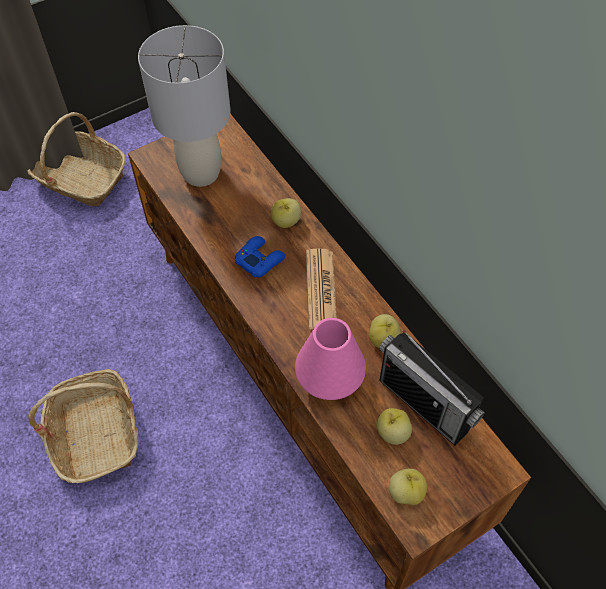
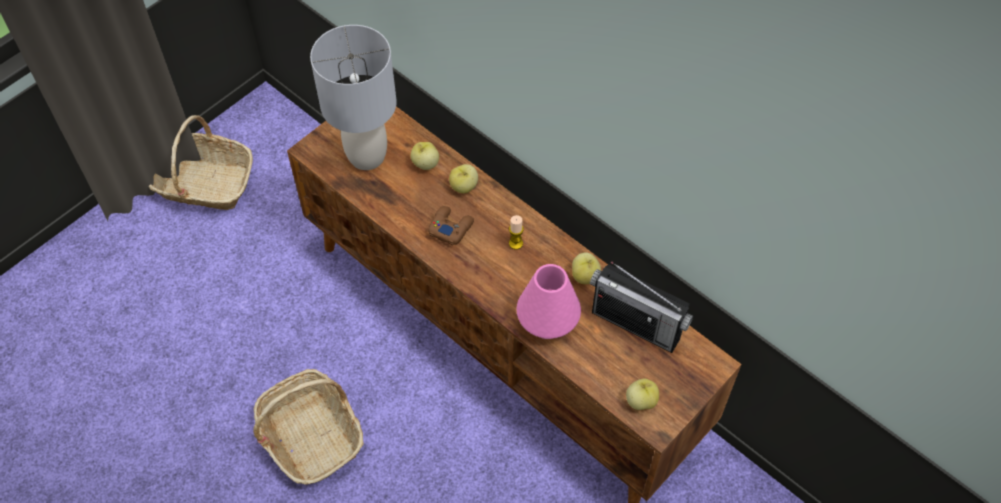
camera: 15 degrees left, 0 degrees up
blue game controller [235,236,285,278] -> brown game controller [428,206,474,245]
newspaper [306,248,337,330] -> candle [509,215,524,250]
apple [376,408,412,445] -> apple moved to [410,142,439,170]

